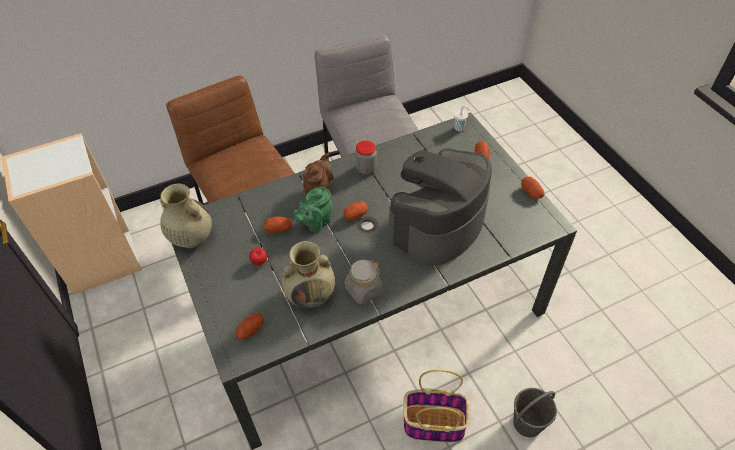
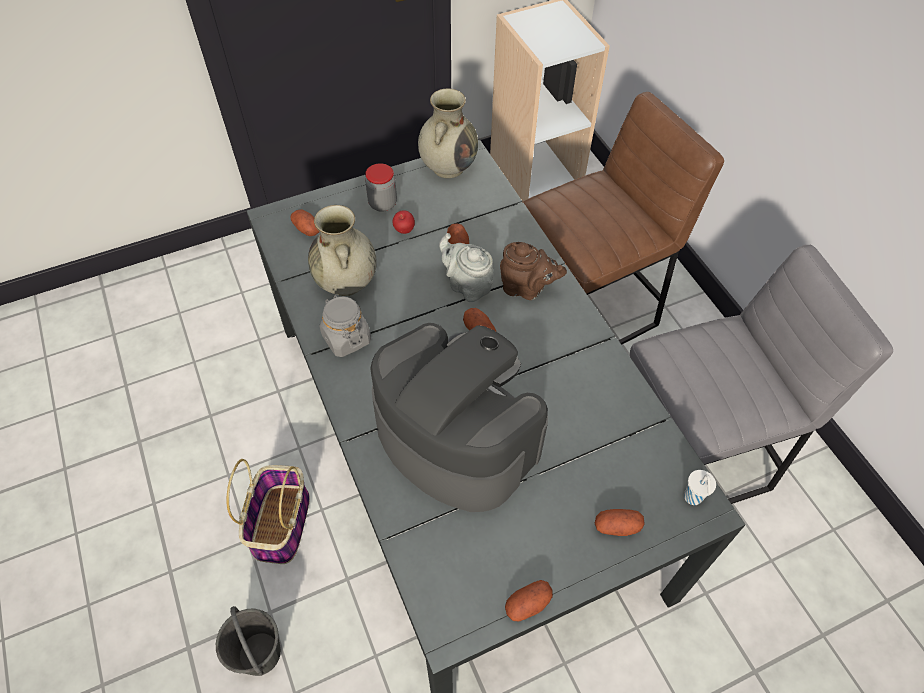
camera: 90 degrees right, 5 degrees up
green teapot [294,187,332,232] -> grey teapot [439,233,493,302]
jar [355,141,377,174] -> jar moved to [365,163,397,212]

